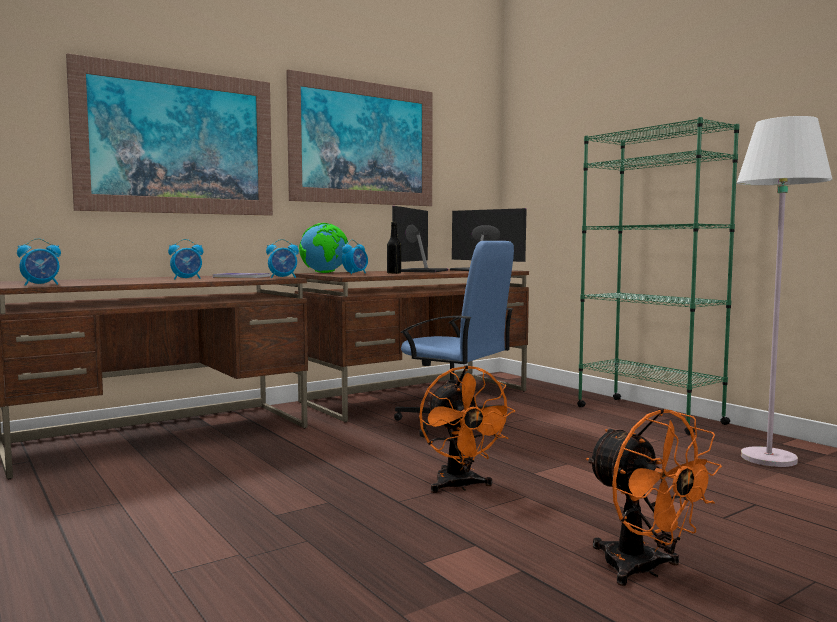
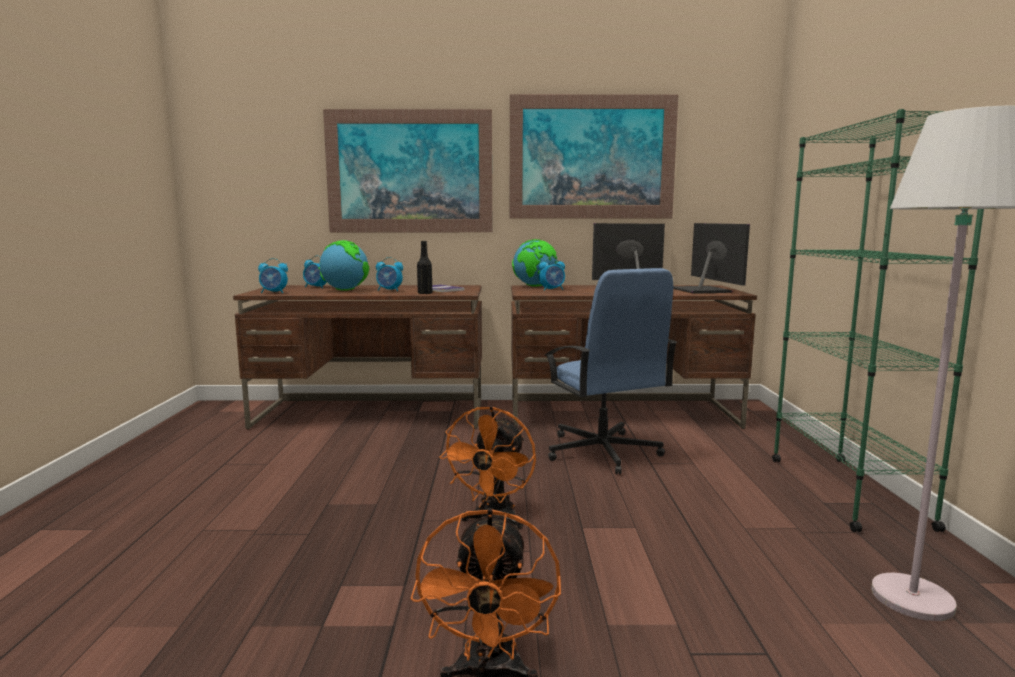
camera: 35 degrees right, 5 degrees up
alarm clock [266,239,299,278] -> alarm clock moved to [303,256,326,288]
black bottle [387,222,401,274] -> black bottle moved to [417,241,432,294]
none -> globe [319,240,369,291]

